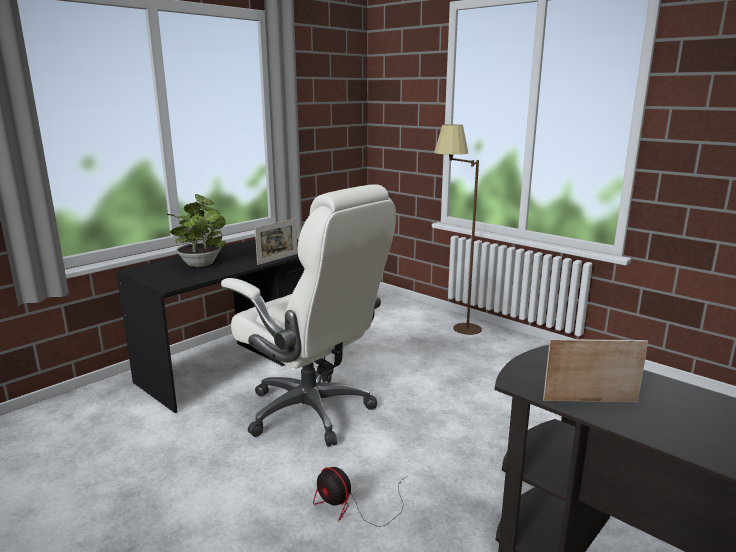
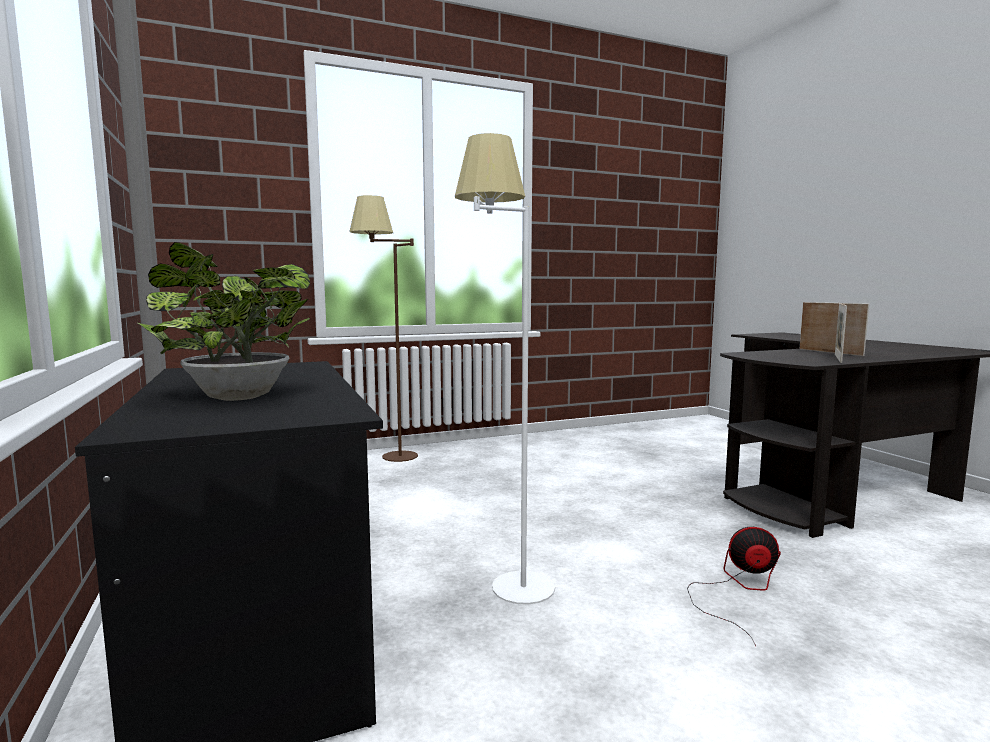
camera: 65 degrees left, 10 degrees down
white office chair [221,184,396,447] -> white floor lamp [455,133,555,605]
picture frame [255,219,297,265] -> picture frame moved to [800,302,869,356]
fan [313,467,407,527] -> fan turned 150 degrees counterclockwise [687,527,781,646]

